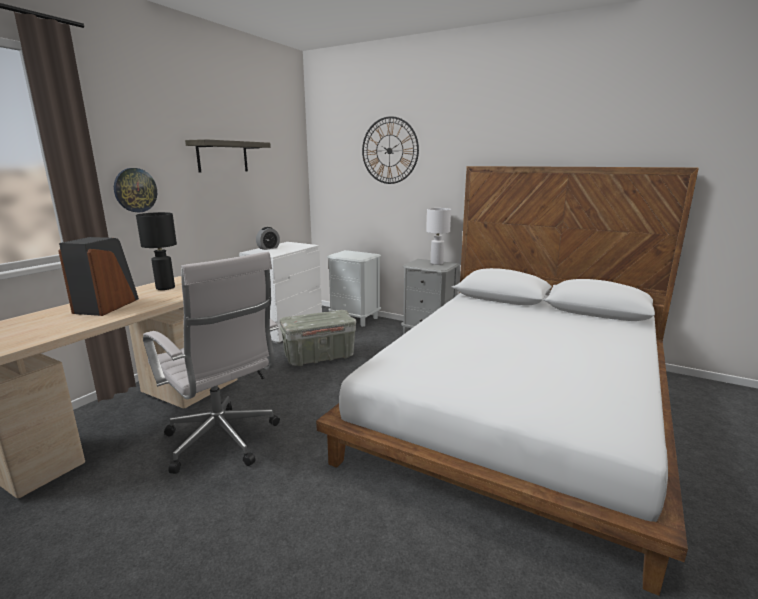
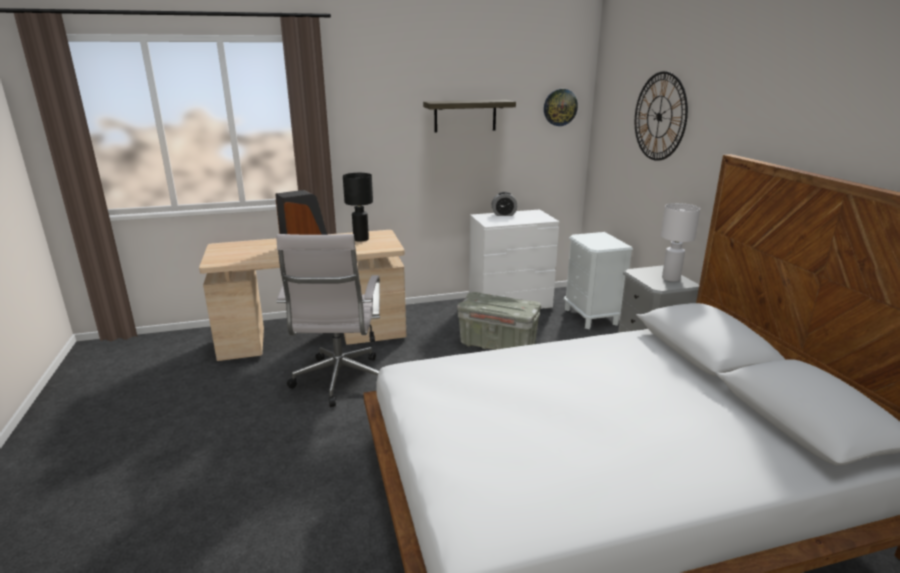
camera: 45 degrees right, 5 degrees up
wall clock [114,168,157,213] -> wall clock moved to [544,89,578,126]

